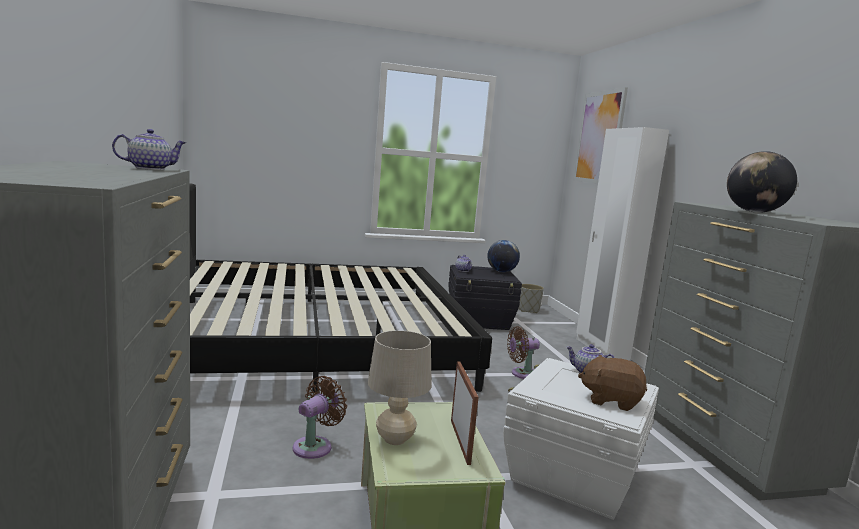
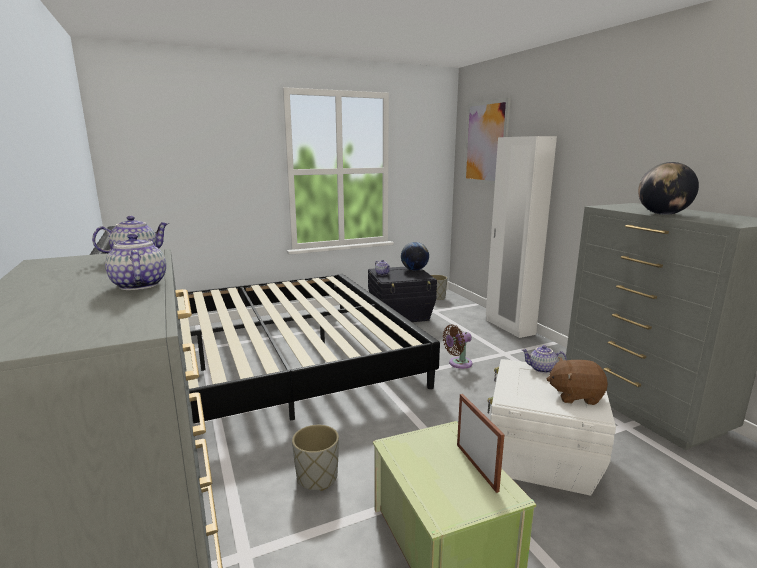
camera: 10 degrees left, 5 degrees up
brown fan [293,376,347,459] -> grey planter [292,425,339,491]
beige table lamp [368,330,431,445] -> none
none -> teapot [105,234,166,290]

